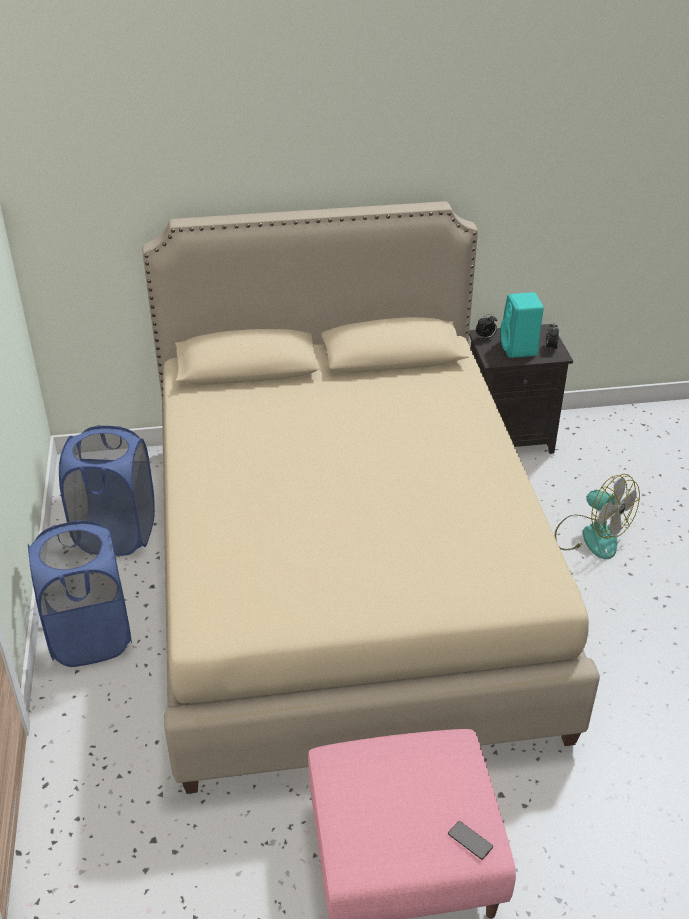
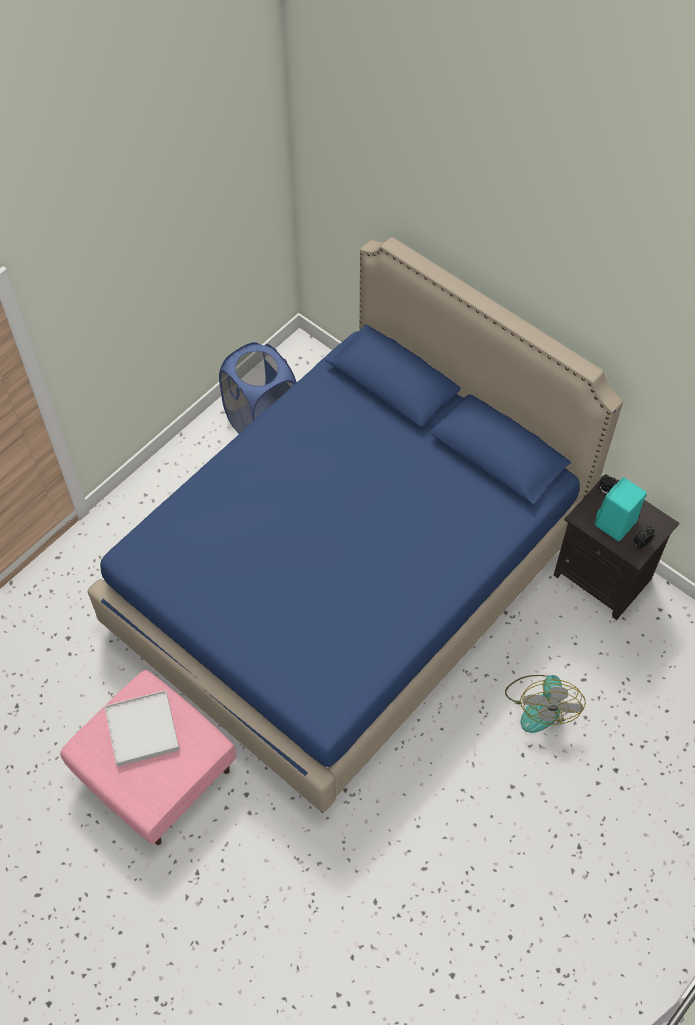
camera: 50 degrees right, 20 degrees up
blue laundry basket [28,520,132,667] -> none
beige bed [142,201,600,794] -> blue bed [87,237,623,813]
phone [448,821,493,860] -> none
none -> white tray [105,690,180,767]

